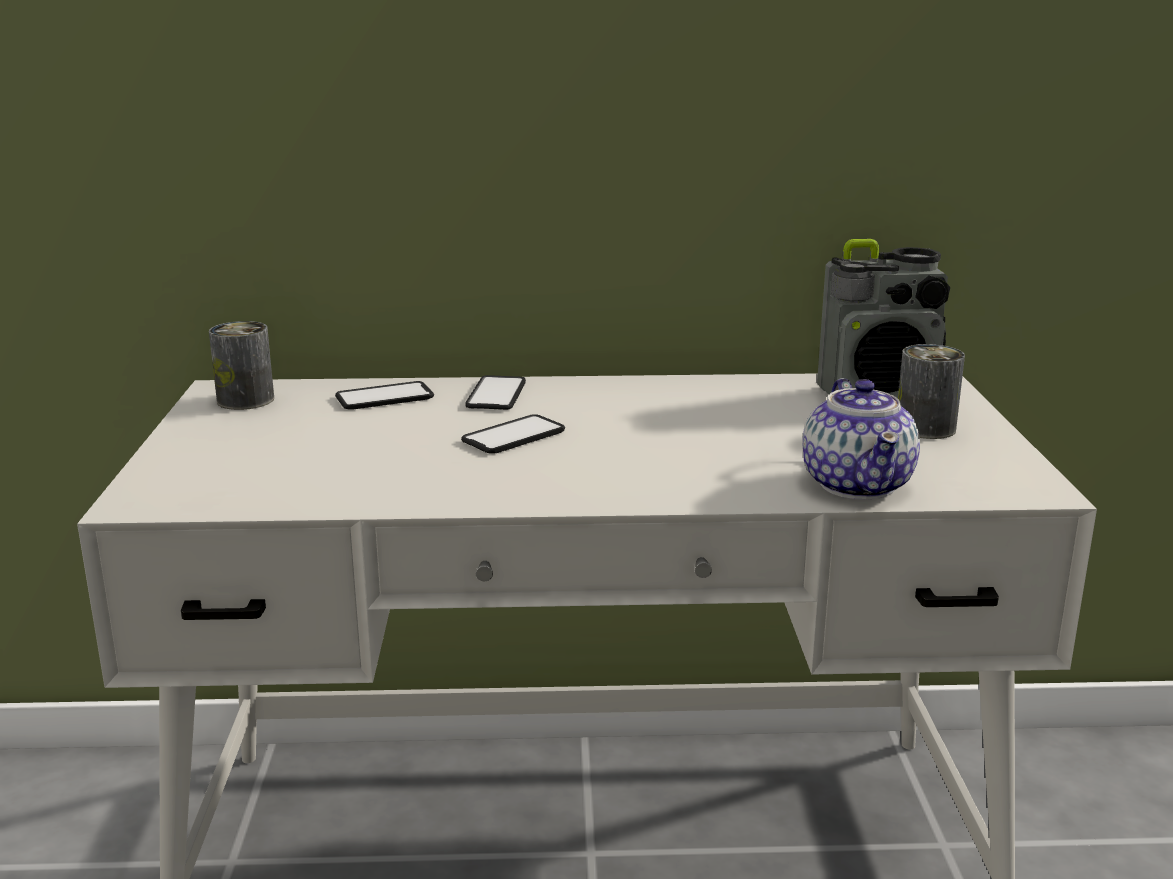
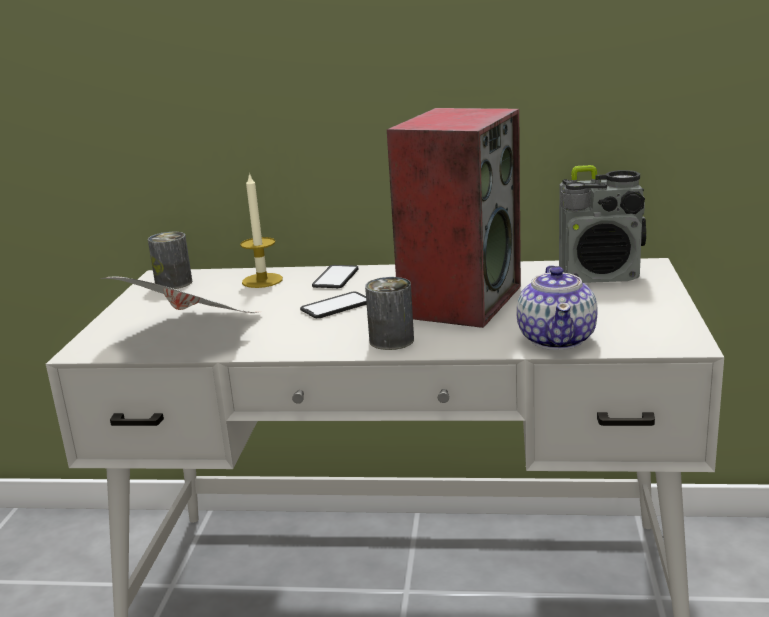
camera: 10 degrees right, 0 degrees up
phone [335,381,434,410] -> candle [240,172,283,288]
can [898,344,965,439] -> can moved to [365,277,414,350]
none -> newspaper [99,277,259,313]
none -> speaker [387,108,521,328]

